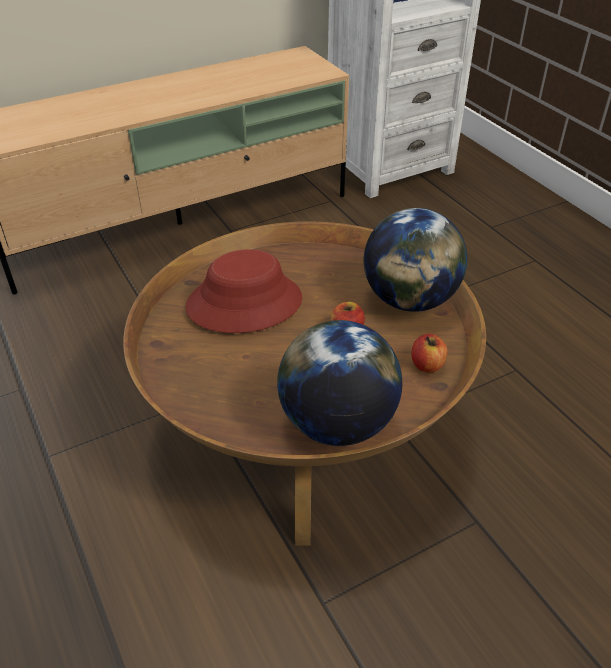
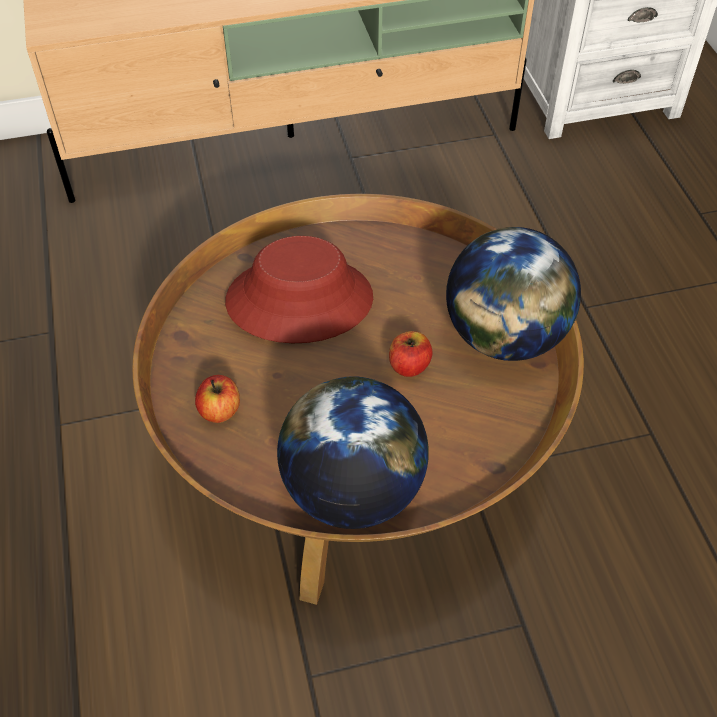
camera: 15 degrees right, 10 degrees up
apple [412,334,448,373] -> apple moved to [195,375,240,423]

